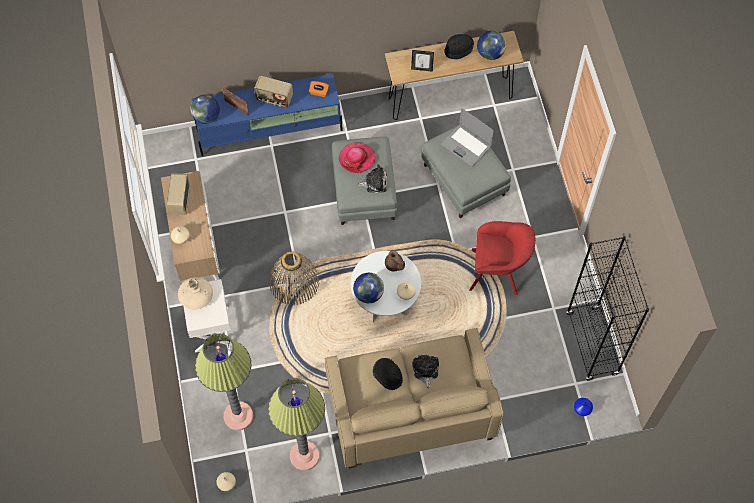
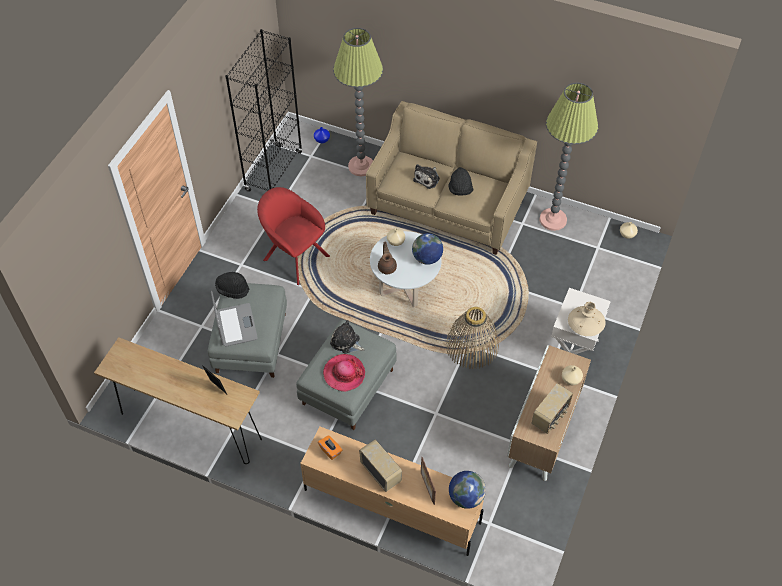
camera: 145 degrees left, 10 degrees down
blue tv stand [192,74,342,156] -> beige tv stand [300,427,484,556]
floor lamp [195,333,253,430] -> floor lamp moved to [333,28,383,176]
black hat [444,34,474,59] -> black hat moved to [215,272,249,299]
globe [477,31,506,60] -> none

